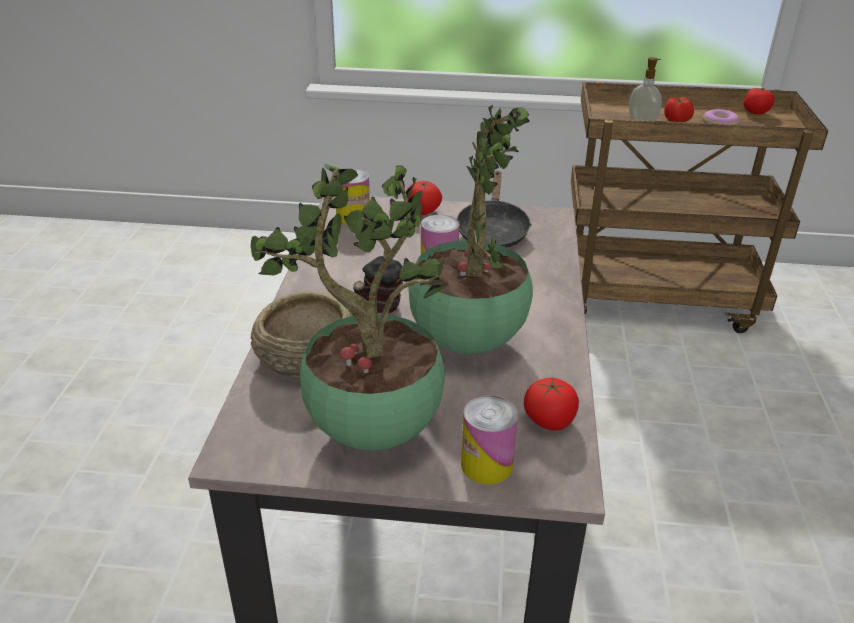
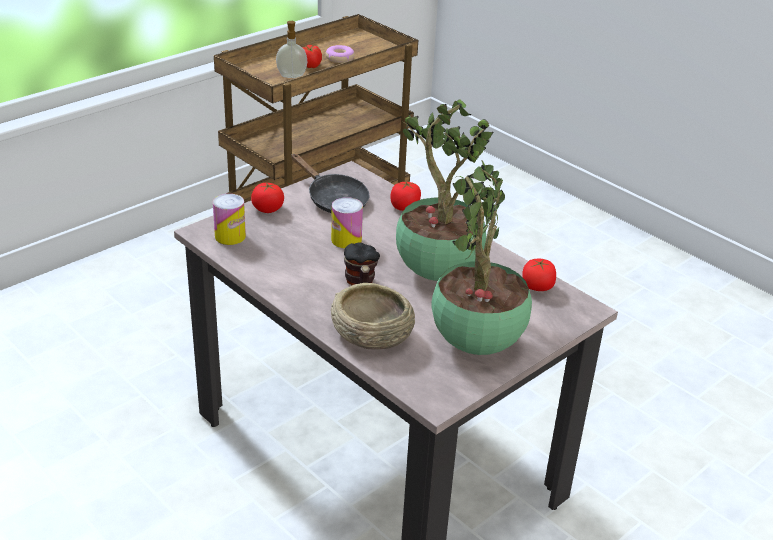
camera: 50 degrees left, 0 degrees up
can [461,395,518,485] -> none
tomato [744,88,774,114] -> tomato moved to [390,180,421,211]

